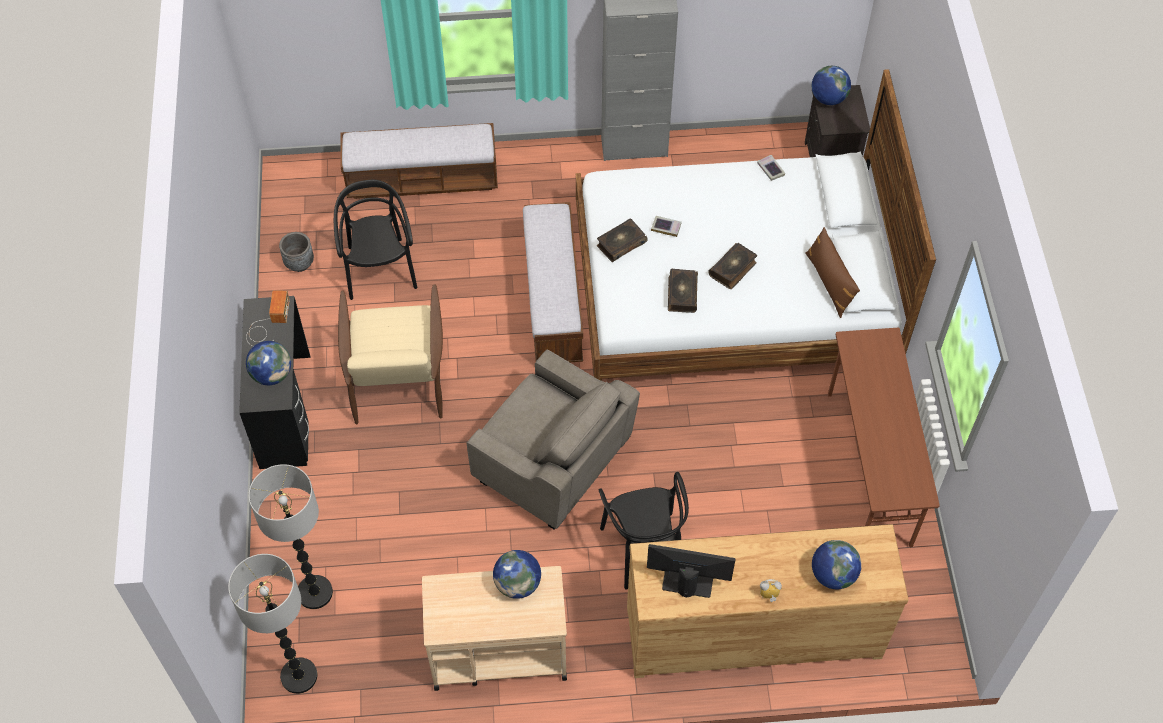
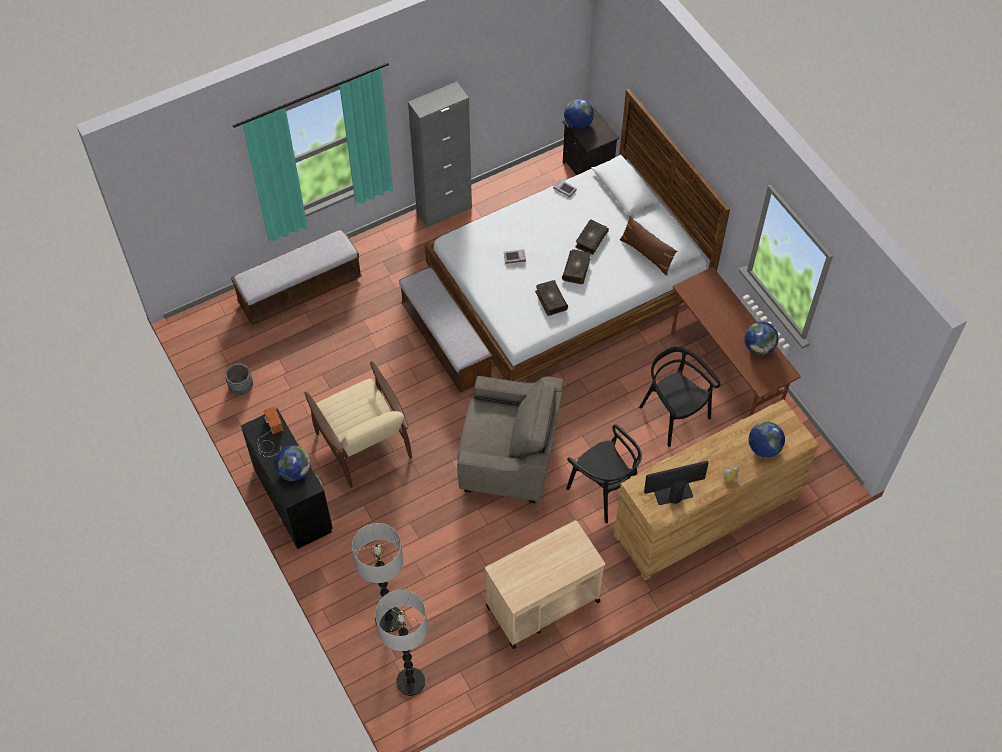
camera: 25 degrees left, 0 degrees up
black chair [334,180,417,300] -> black chair moved to [639,346,720,447]
globe [493,550,541,599] -> globe moved to [744,322,778,355]
book [597,219,647,262] -> book moved to [575,220,609,255]

